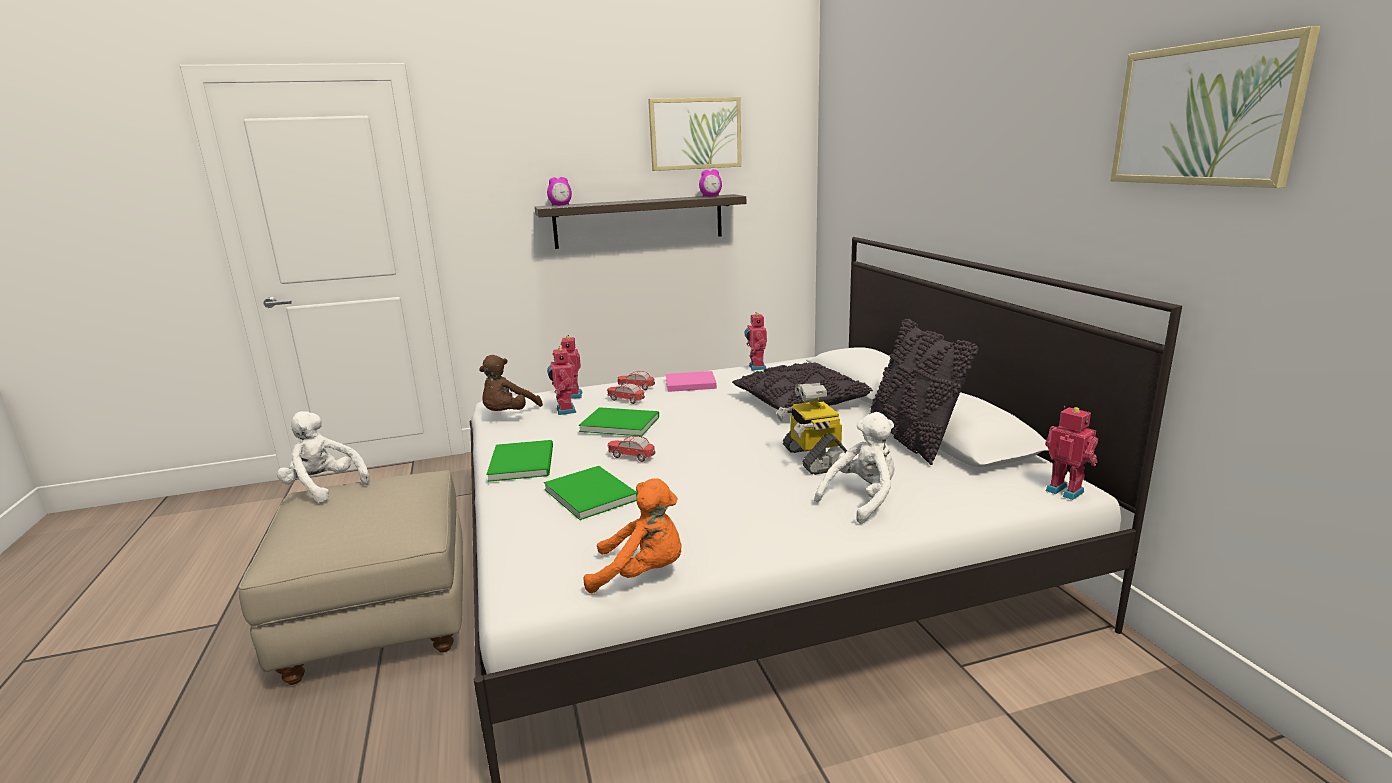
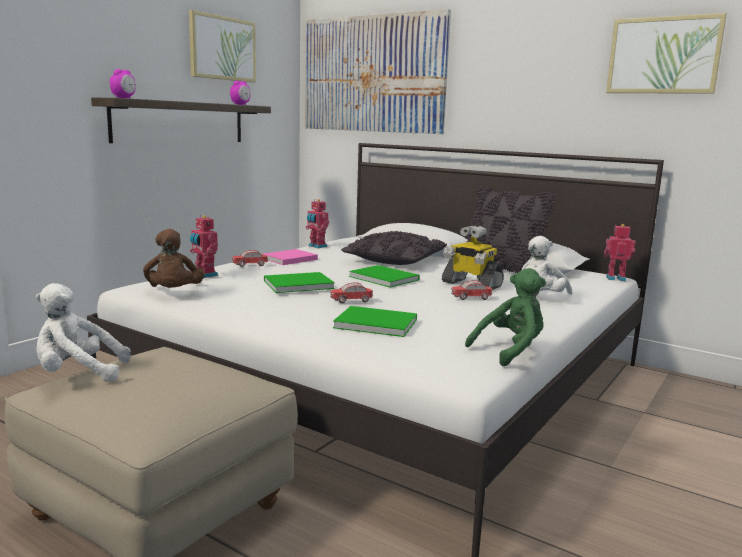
camera: 40 degrees left, 5 degrees down
green book [486,440,553,482] -> green book moved to [349,265,420,287]
toy robot [547,346,576,415] -> none
orange plush toy [583,478,682,594] -> green plush toy [465,268,546,366]
toy car [607,383,645,404] -> toy car moved to [451,280,492,300]
white plush toy [814,412,894,524] -> white plush toy turned 150 degrees counterclockwise [521,236,572,295]
none -> picture [305,9,451,134]

